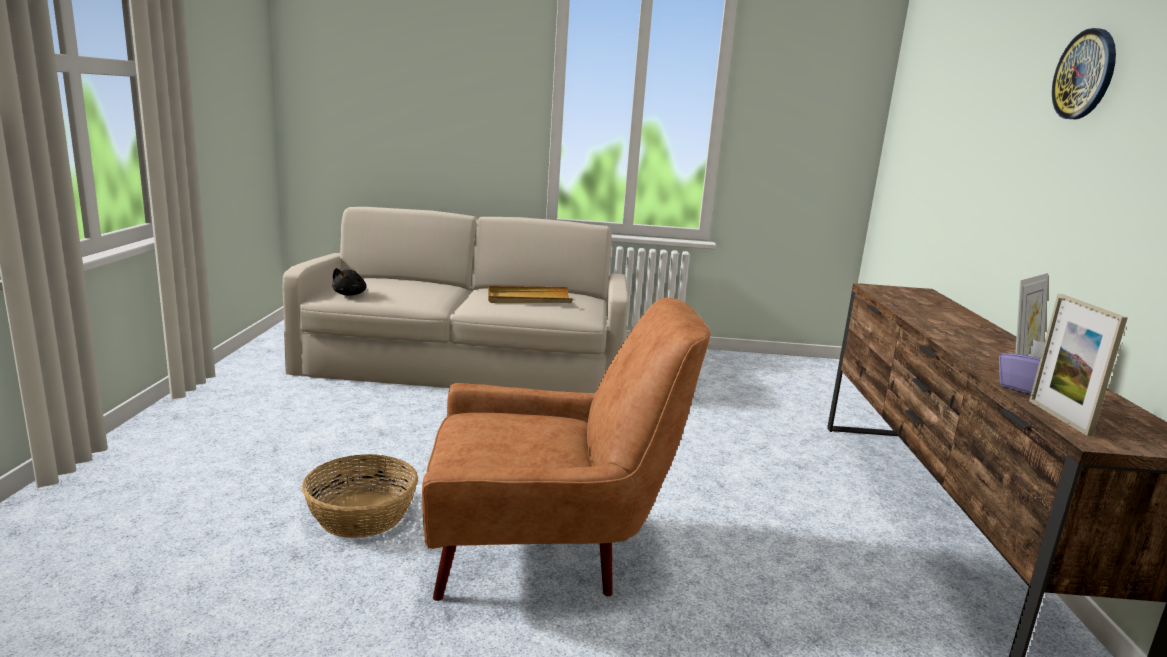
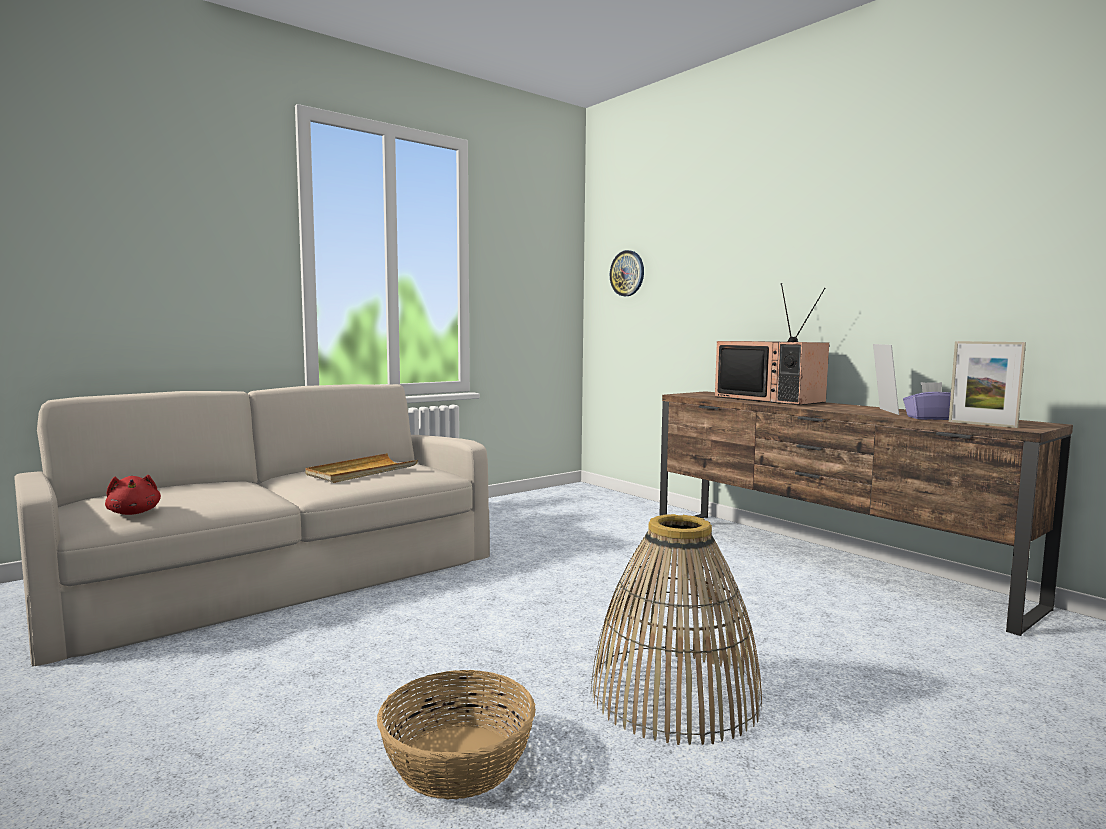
camera: 40 degrees left, 10 degrees down
black plush toy [332,268,367,296] -> red plush toy [105,475,161,515]
brown armchair [422,298,711,601] -> basket [591,514,762,745]
wall clock [1052,28,1116,119] -> wall clock moved to [610,250,644,296]
none -> television [715,283,829,405]

